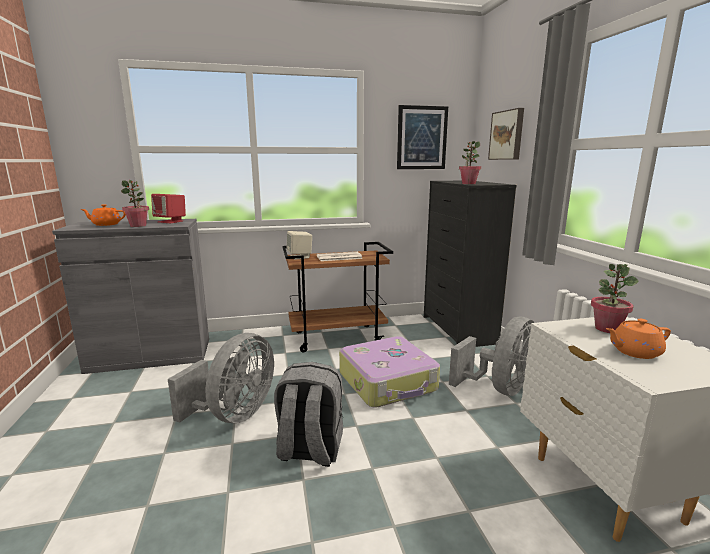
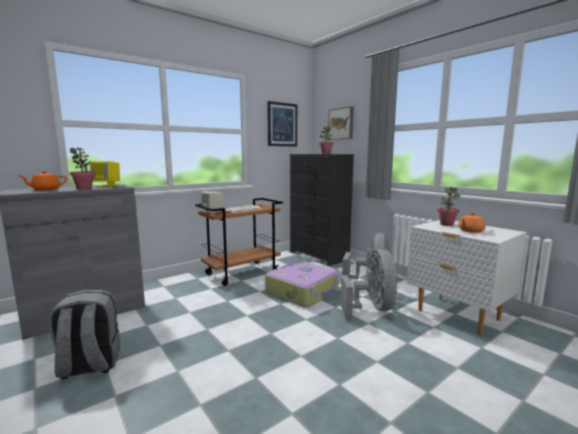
camera: 25 degrees left, 5 degrees down
red speaker [151,194,186,223] -> yellow speaker [90,161,120,187]
grey fan [168,333,274,423] -> grey fan moved to [340,249,398,320]
grey backpack [274,362,343,467] -> grey backpack moved to [49,290,120,379]

